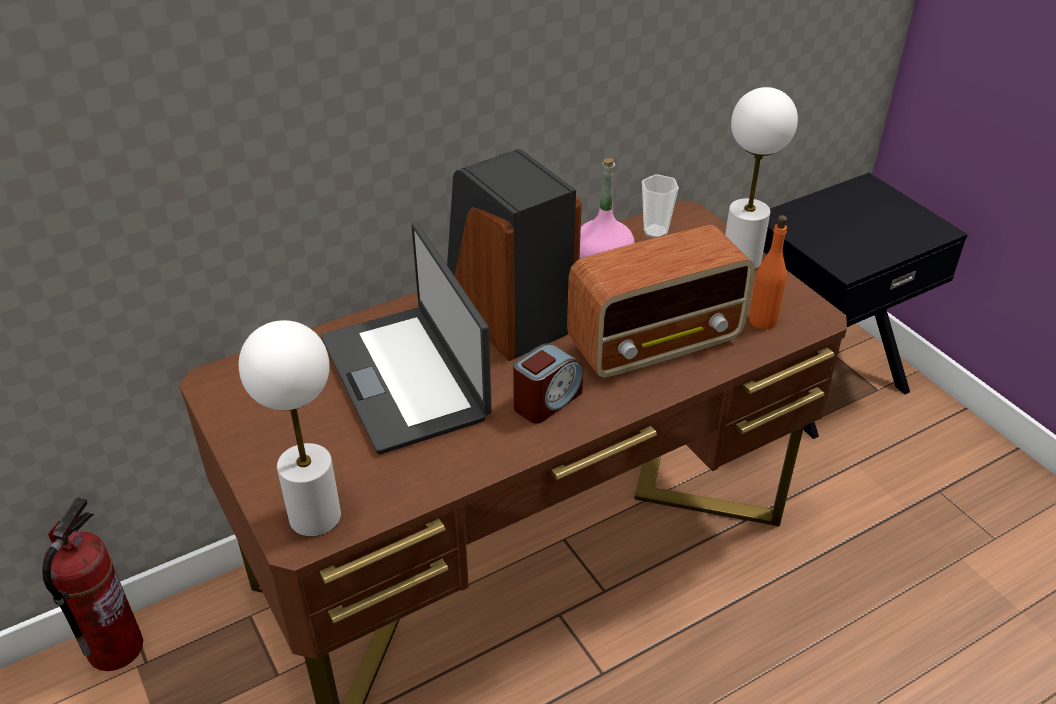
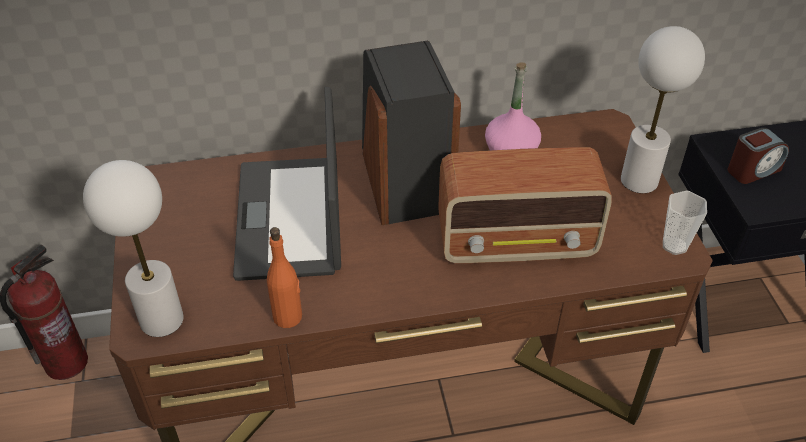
camera: 20 degrees right, 5 degrees up
alarm clock [513,343,583,424] -> alarm clock moved to [728,128,789,184]
cup [642,174,679,238] -> cup moved to [663,190,707,255]
orange bottle [749,215,787,329] -> orange bottle moved to [267,227,302,328]

